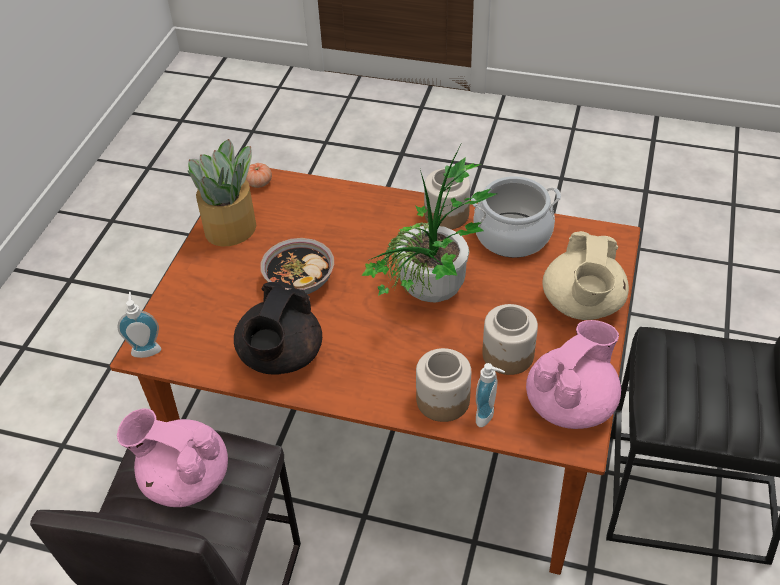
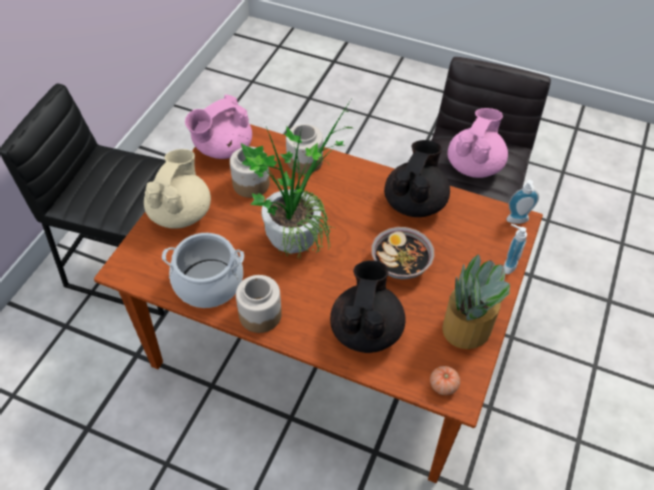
camera: 175 degrees left, 5 degrees up
pink teapot [117,408,228,507] -> pink teapot turned 90 degrees counterclockwise [447,108,508,178]
soap dispenser [476,363,505,427] -> soap dispenser moved to [504,224,527,274]
none -> black teapot [330,260,405,353]

